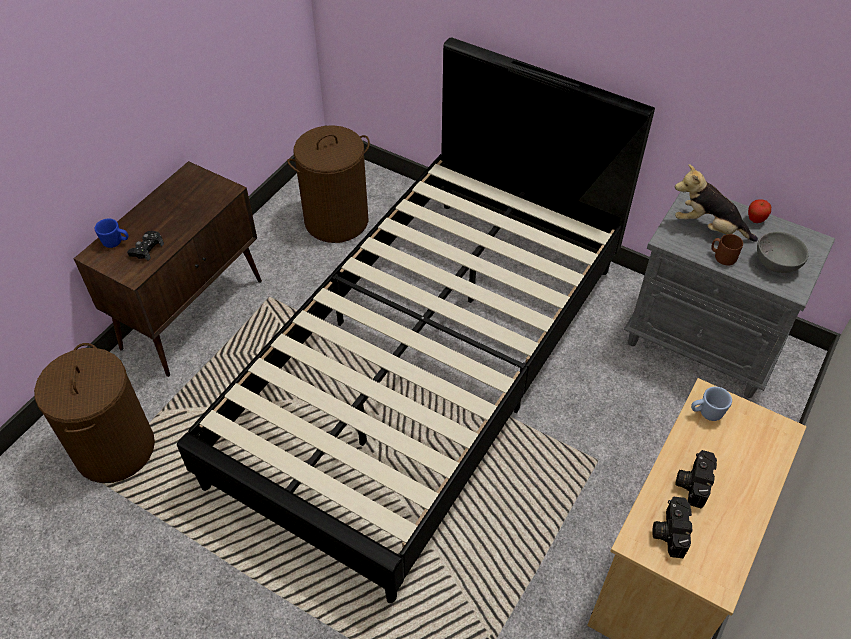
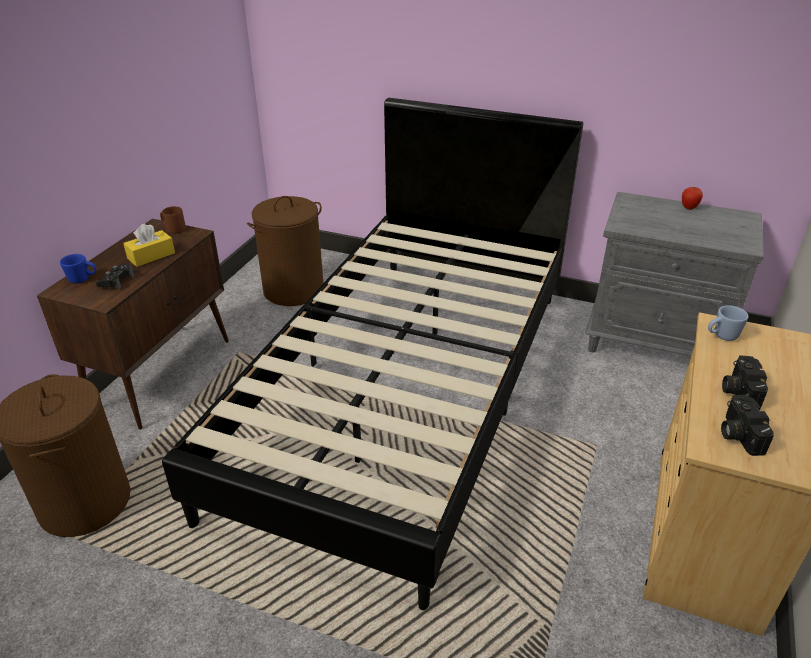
camera: 10 degrees left, 15 degrees down
plush toy [675,164,758,242] -> none
brown mug [711,234,743,266] -> brown mug moved to [160,206,186,234]
grey bowl [757,232,809,273] -> none
none -> yellow tissue box [123,223,175,267]

